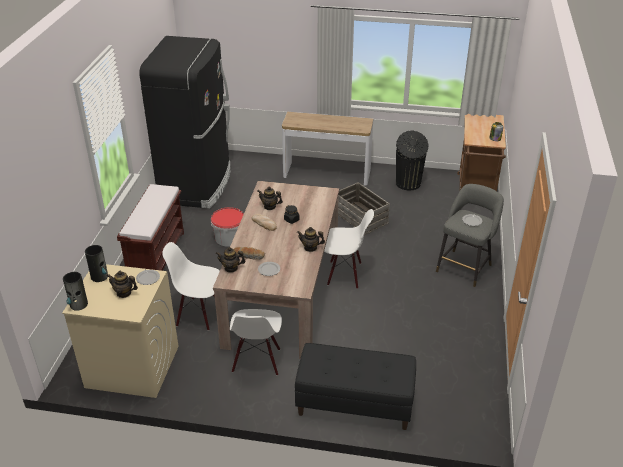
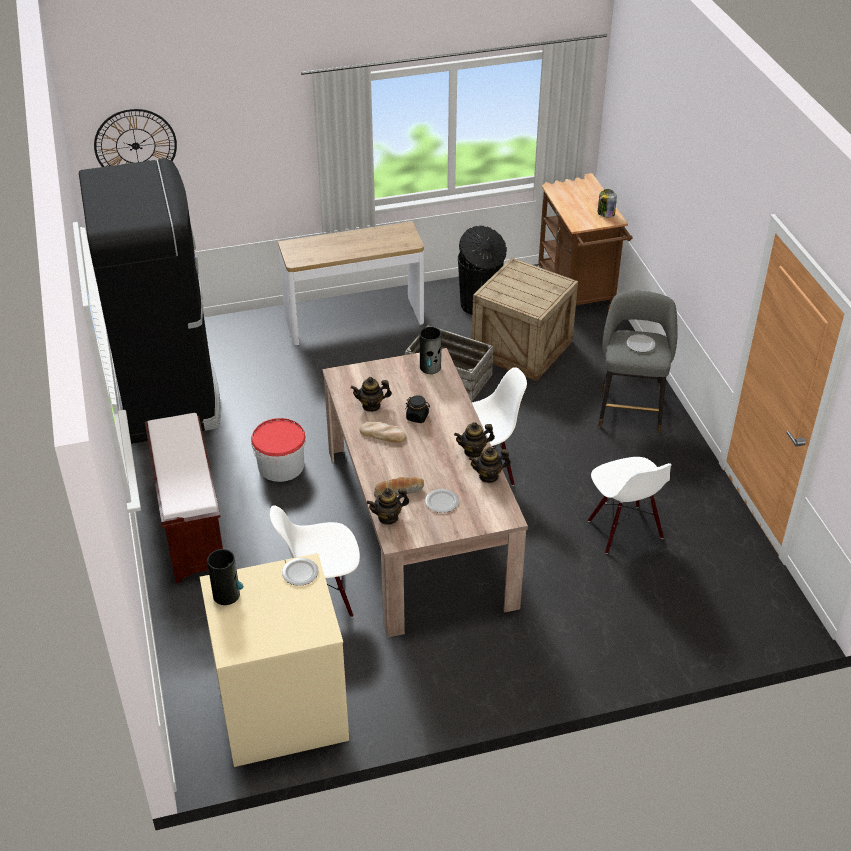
camera: 25 degrees left, 5 degrees up
vase [63,272,88,311] -> vase moved to [420,327,441,374]
teapot [107,271,138,298] -> teapot moved to [469,447,511,483]
white chair [230,309,282,376] -> white chair moved to [588,457,672,554]
black bench [295,343,416,430] -> none
none -> wall clock [94,109,177,167]
none -> crate [472,258,578,381]

